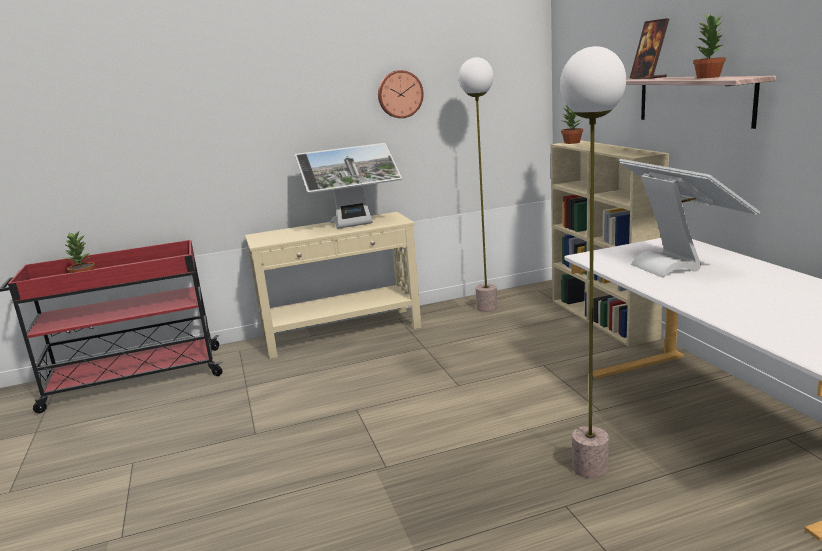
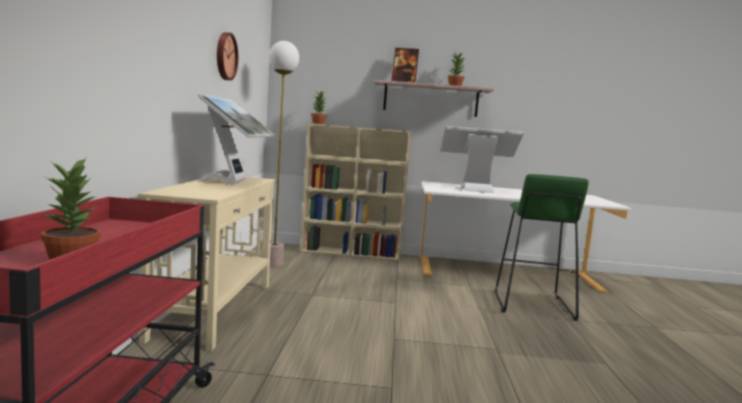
camera: 70 degrees left, 10 degrees down
floor lamp [560,46,626,479] -> green stool [494,174,589,321]

